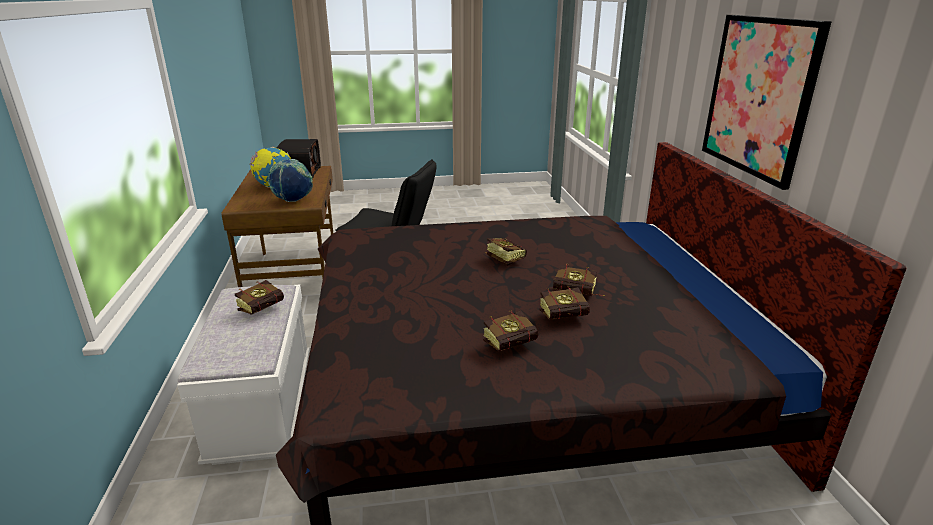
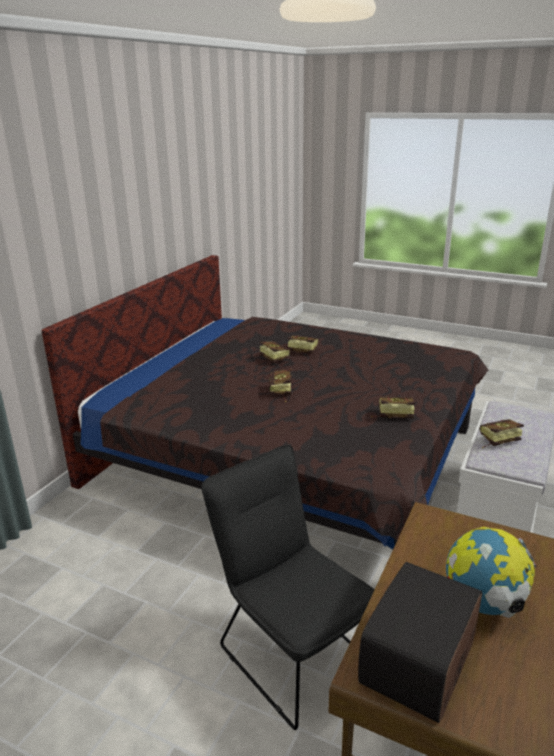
camera: 145 degrees left, 0 degrees up
globe [268,159,313,202] -> none
book [483,310,538,351] -> book moved to [371,396,415,418]
picture [702,15,832,190] -> none

